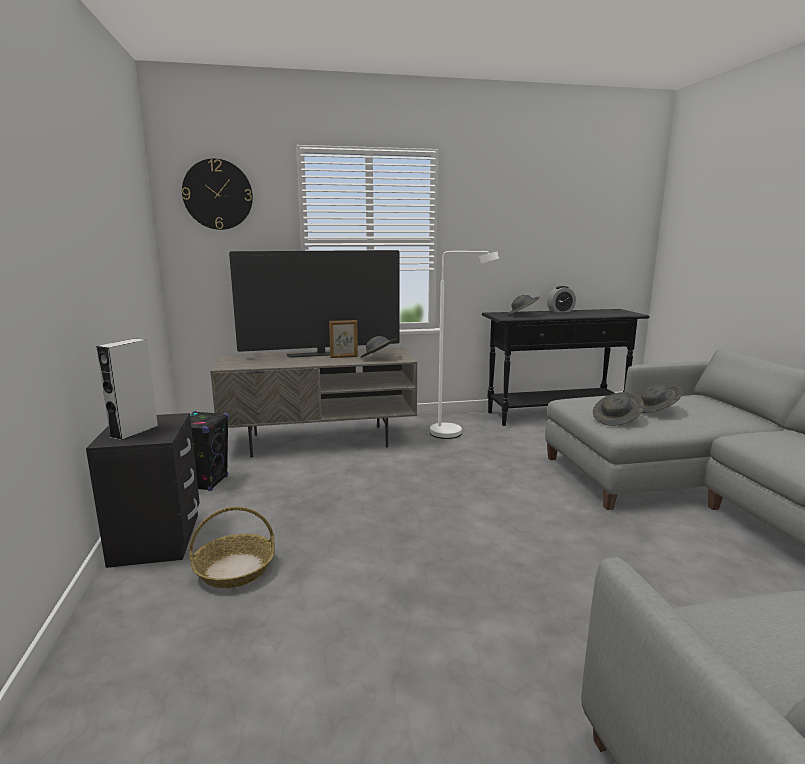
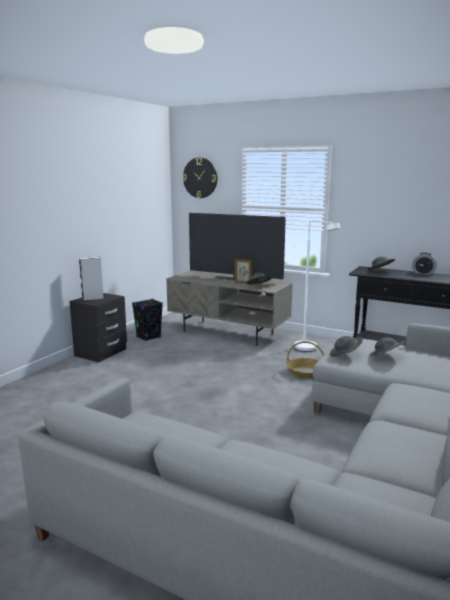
camera: 40 degrees right, 0 degrees up
basket [189,507,275,588] -> basket moved to [286,341,324,378]

